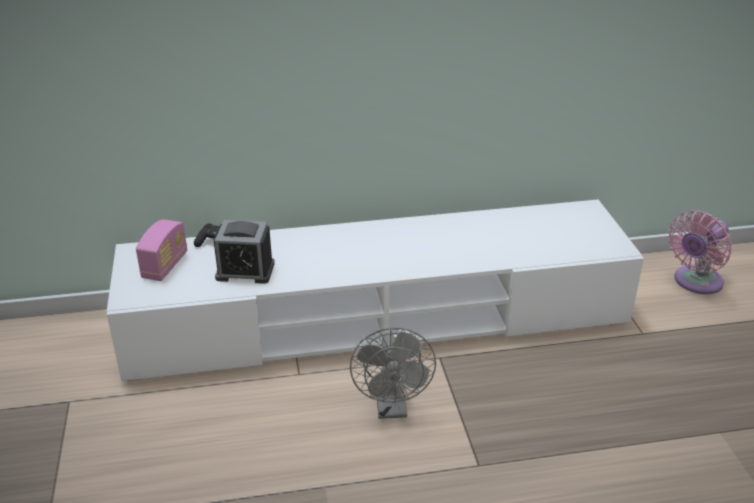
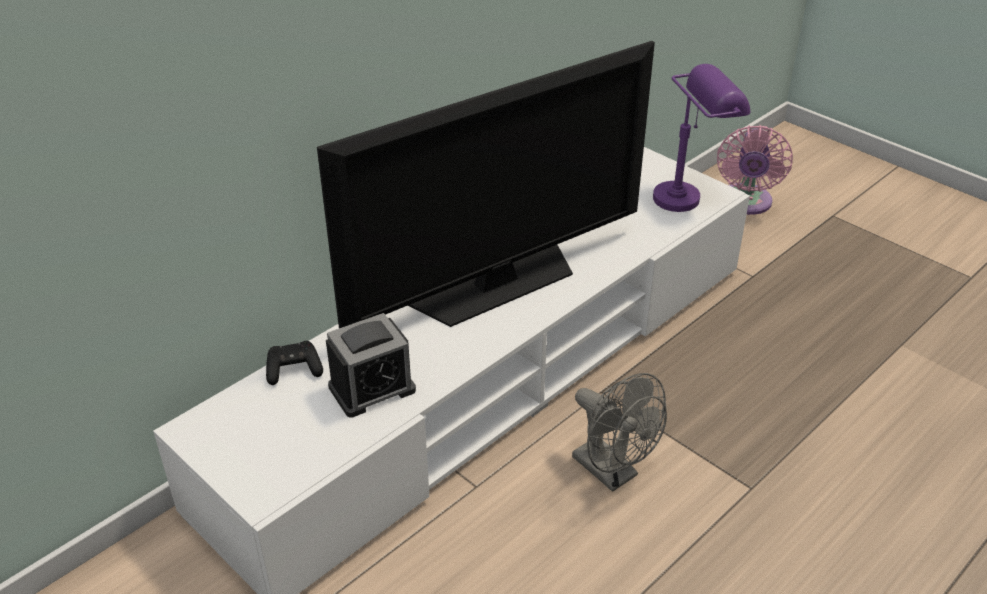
camera: 35 degrees left, 5 degrees up
radio [136,219,187,281] -> none
none -> television [317,41,655,328]
none -> purple table lamp [653,64,751,212]

